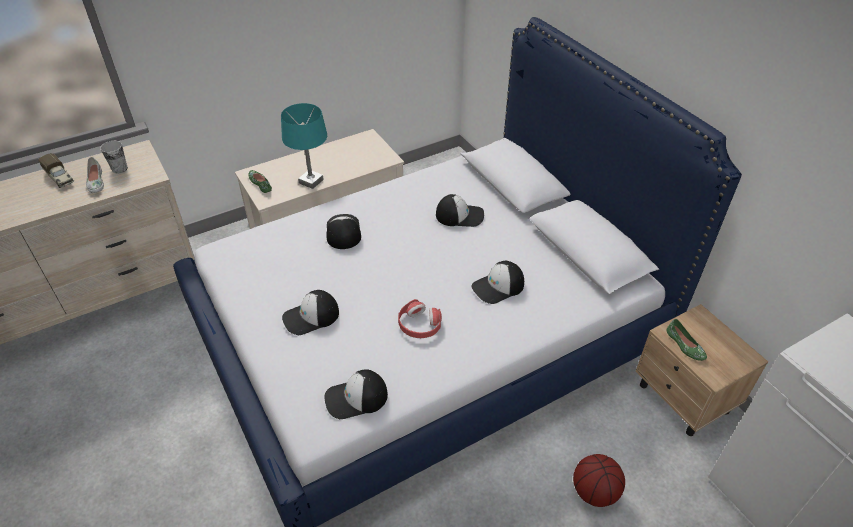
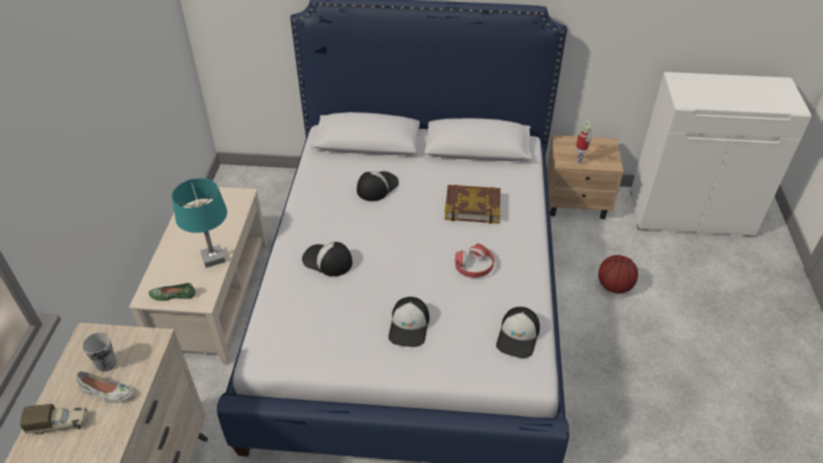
camera: 55 degrees left, 0 degrees up
cap [472,261,524,304] -> book [445,185,501,224]
green shoe [667,319,707,361] -> toy robot [576,121,593,165]

